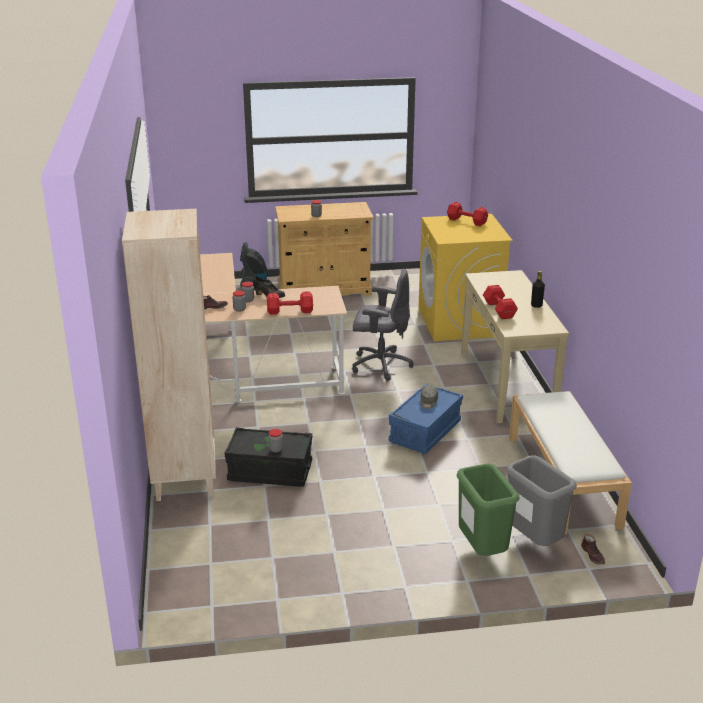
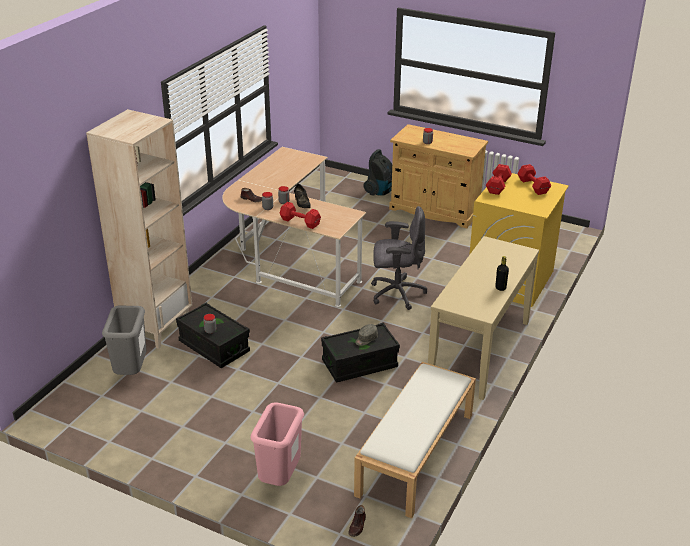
camera: 35 degrees right, 5 degrees up
grey office chair [352,269,414,381] -> grey office chair turned 45 degrees counterclockwise [371,206,427,310]
blue storage box [389,383,463,454] -> black storage box [321,323,400,383]
green trash can [456,463,520,556] -> pink trash can [251,402,304,486]
red dumbbell [483,285,518,319] -> red dumbbell moved to [486,164,512,195]
grey trash can [506,455,577,546] -> grey trash can moved to [102,306,146,375]

